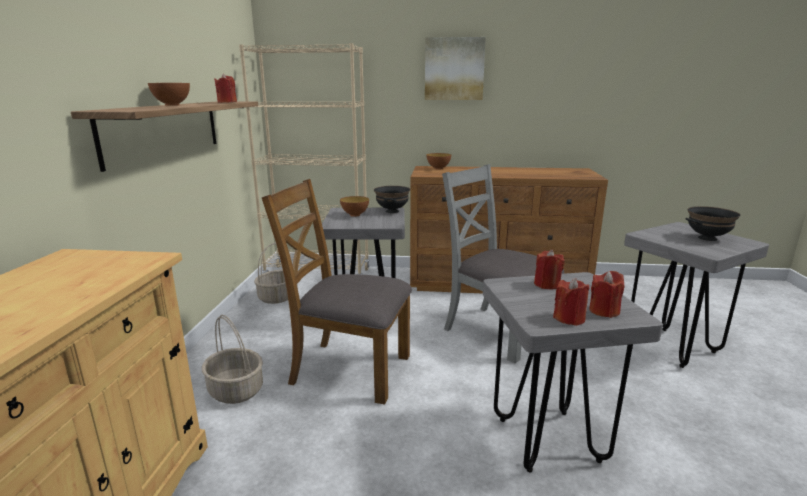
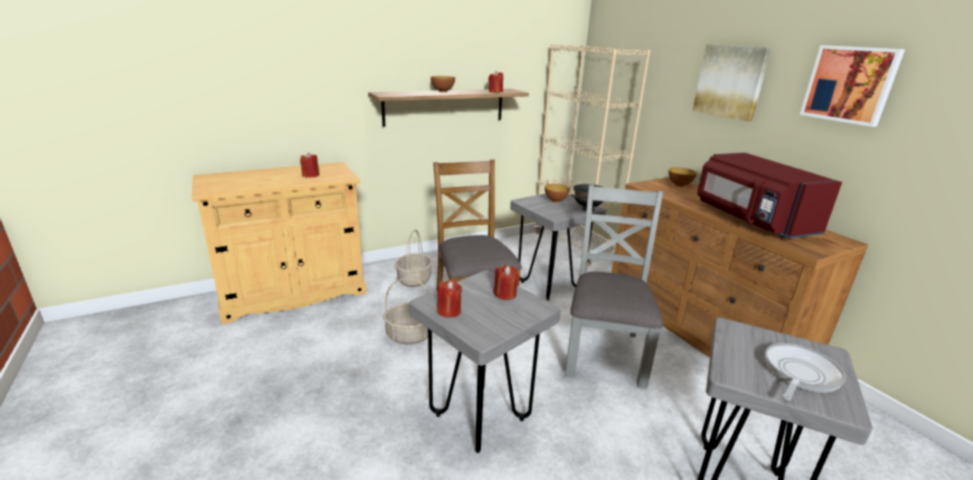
camera: 55 degrees right, 5 degrees up
basket [254,242,298,304] -> basket moved to [383,278,429,344]
red candle [589,271,625,318] -> red candle moved to [300,152,319,178]
black bowl [685,206,740,241] -> frying pan [765,343,846,400]
none -> red microwave [697,153,842,238]
none -> picture [800,45,905,127]

